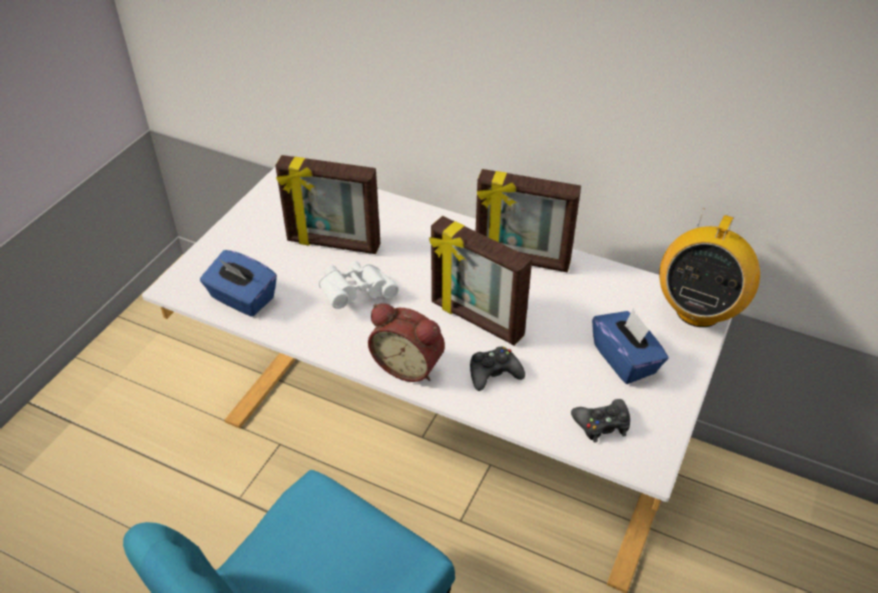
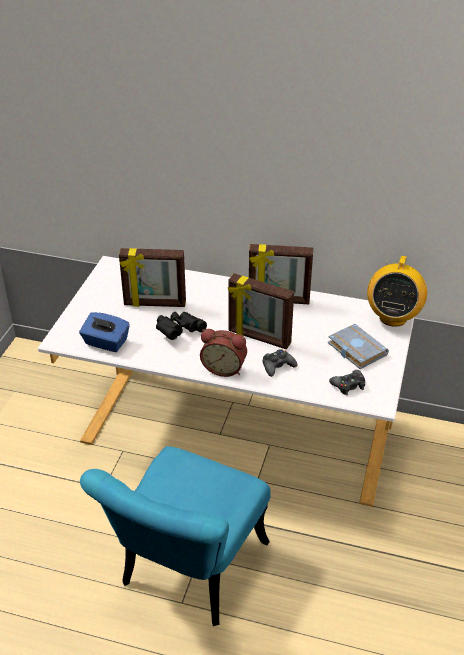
camera: 10 degrees left, 5 degrees down
white binoculars [318,262,399,309] -> black binoculars [156,312,207,340]
blue tissue box [592,309,668,384] -> grey book [328,324,389,369]

